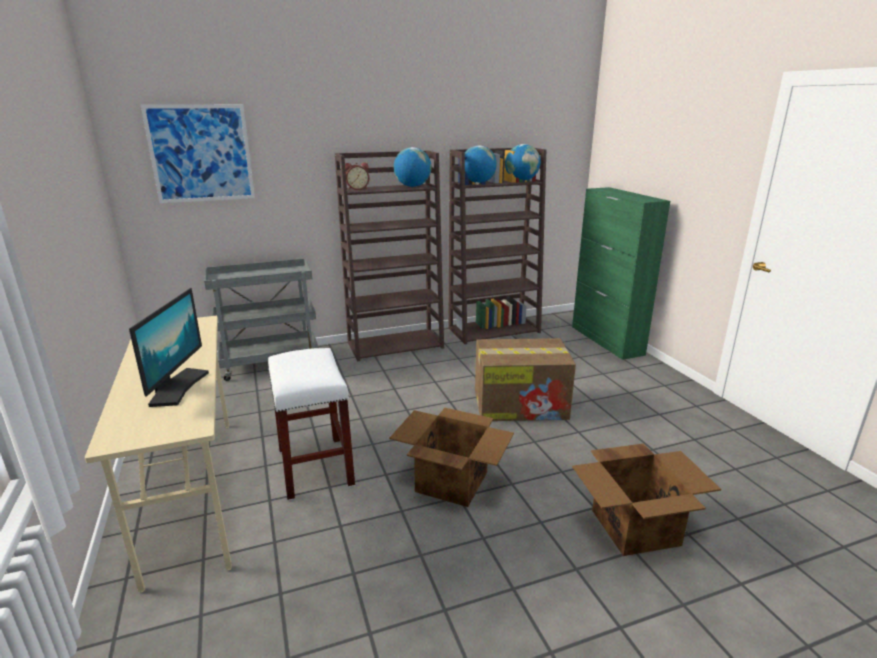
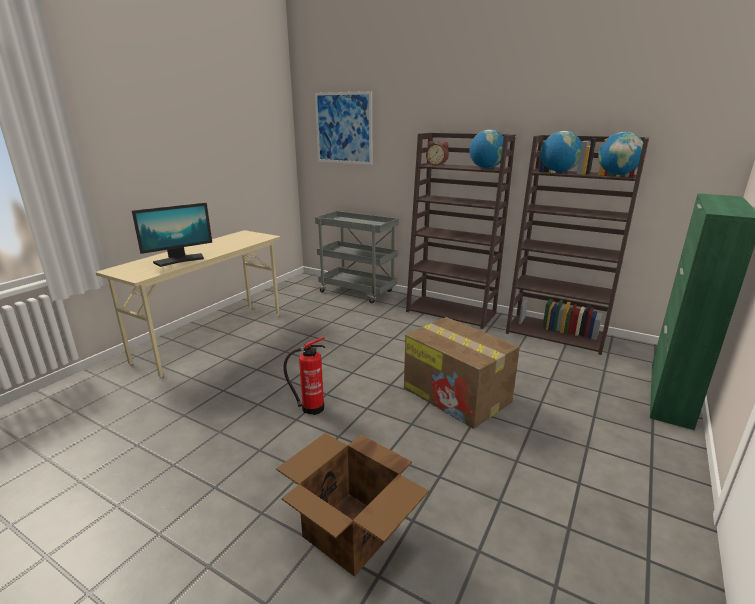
camera: 50 degrees right, 0 degrees up
white stool [268,348,355,500] -> none
cardboard box [389,408,514,507] -> fire extinguisher [283,337,325,415]

